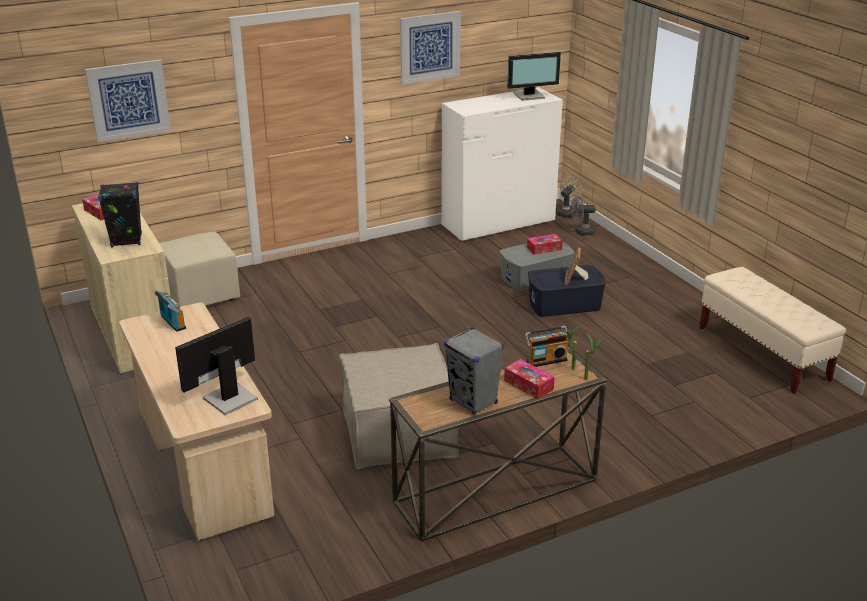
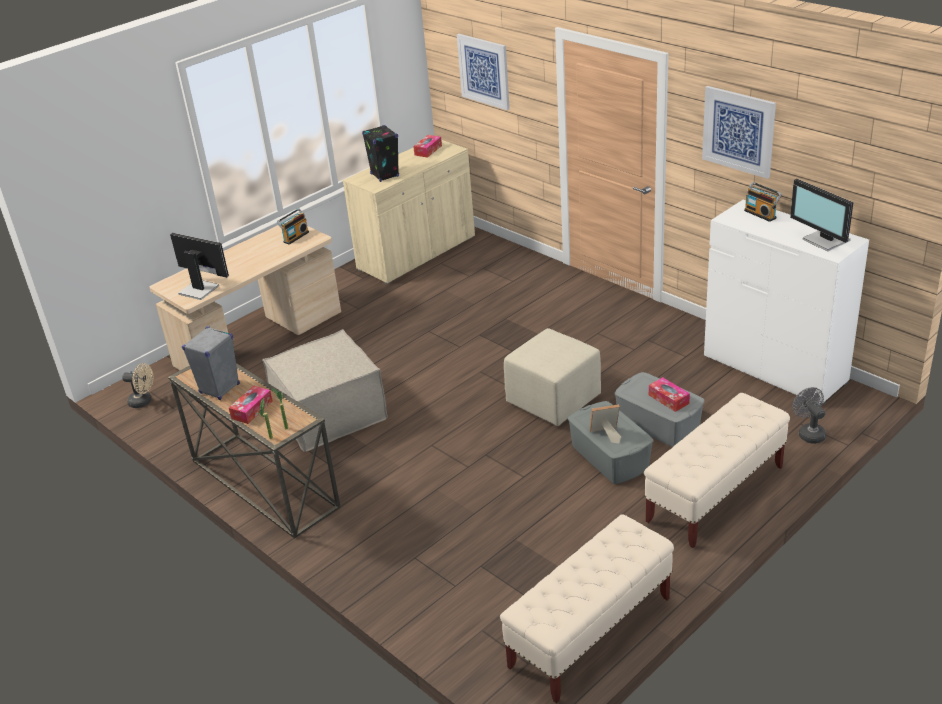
camera: 75 degrees right, 5 degrees up
beige ottoman [159,231,240,307] -> beige ottoman moved to [504,328,601,426]
radio [525,326,569,367] -> radio moved to [744,182,782,222]
blue storage box [528,265,606,317] -> grey storage box [568,401,653,484]
beige fan [556,176,583,217] -> beige fan moved to [122,363,153,408]
none -> beige bench [644,393,790,548]

